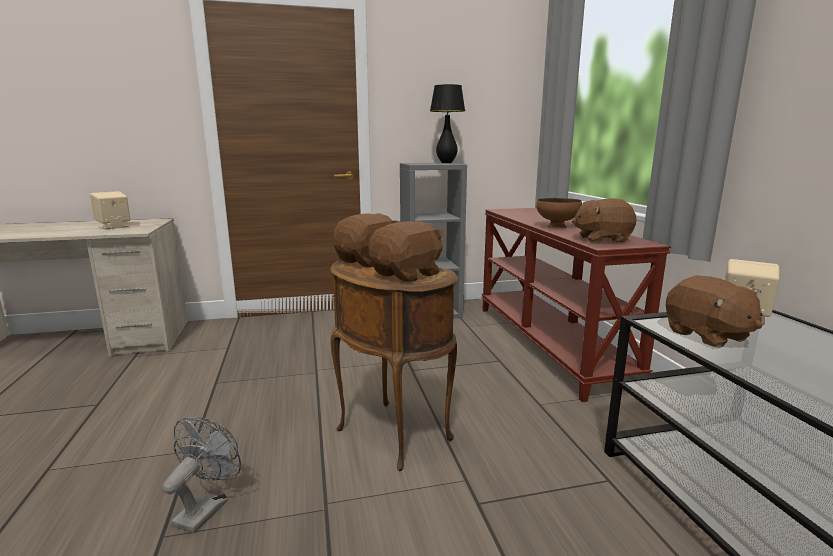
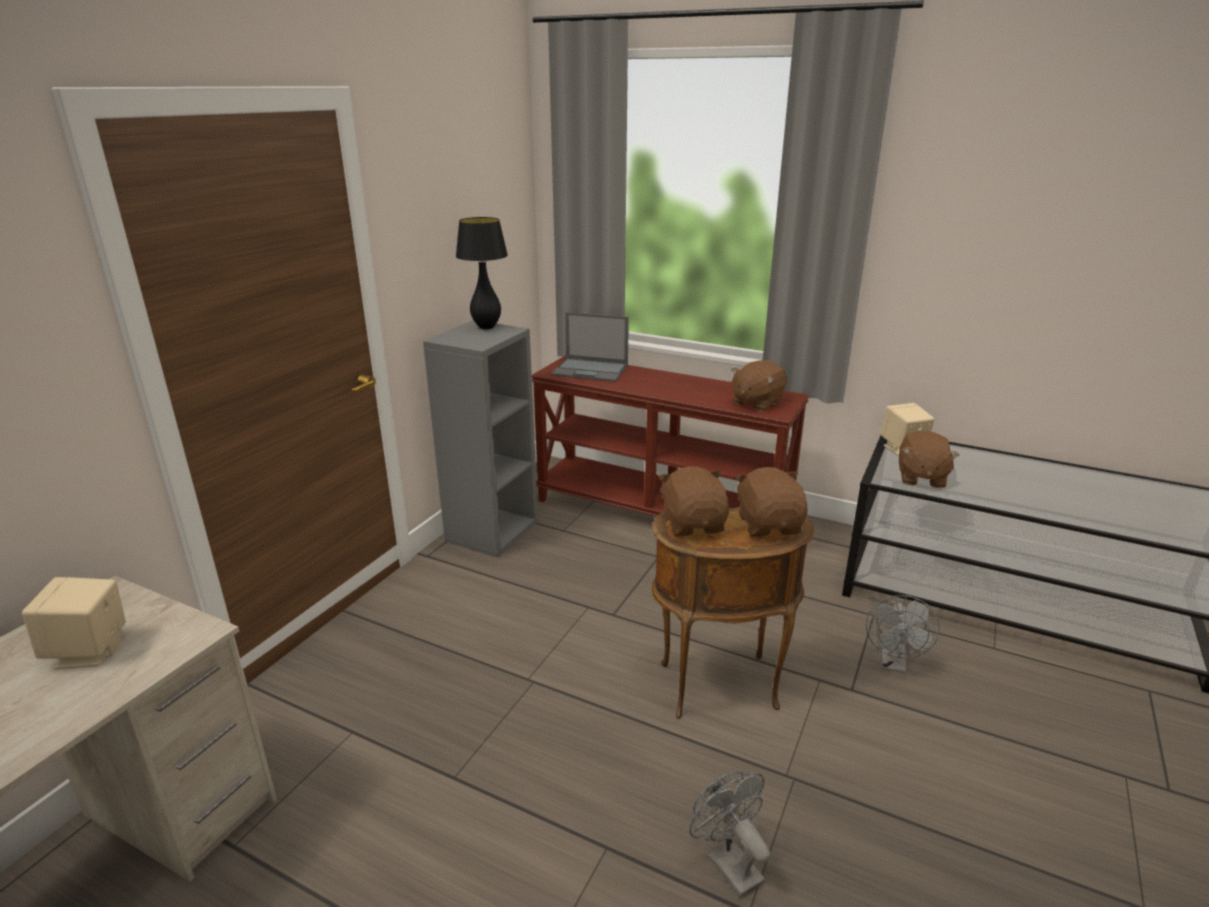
camera: 50 degrees left, 10 degrees up
brown bowl [536,198,582,228] -> none
brown plush toy [666,275,763,348] -> brown plush toy turned 90 degrees clockwise [899,431,960,488]
none -> laptop [551,312,629,382]
none -> grey fan [866,595,940,673]

